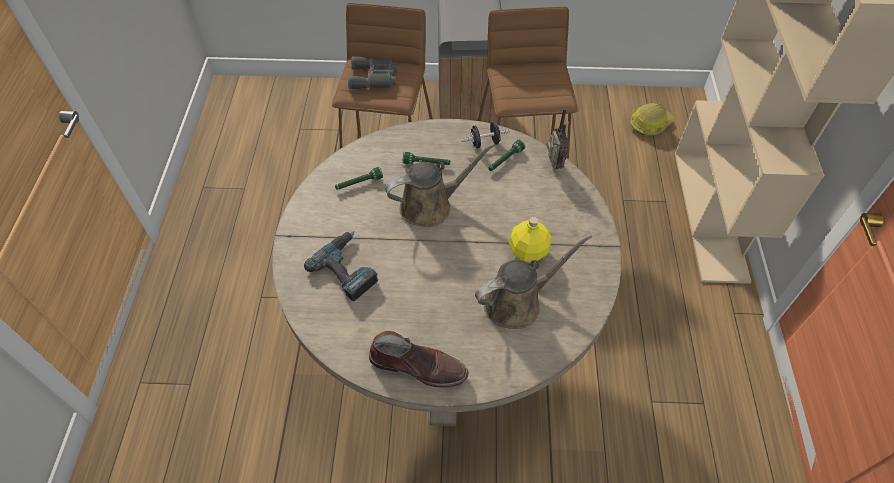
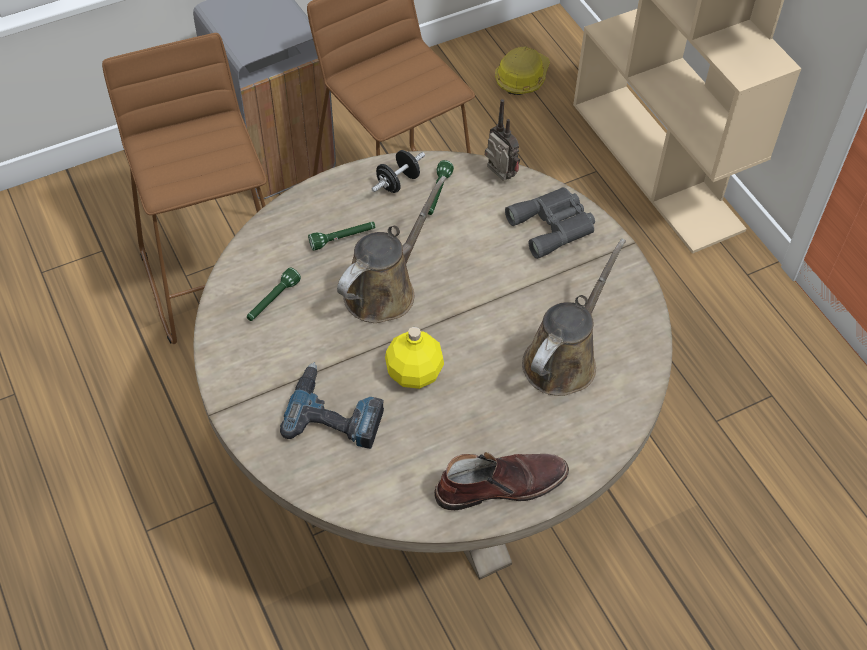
camera: 30 degrees left, 0 degrees up
grey binoculars [348,56,397,89] -> grey binoculars moved to [505,187,595,259]
yellow bottle [509,217,552,262] -> yellow bottle moved to [385,327,444,389]

